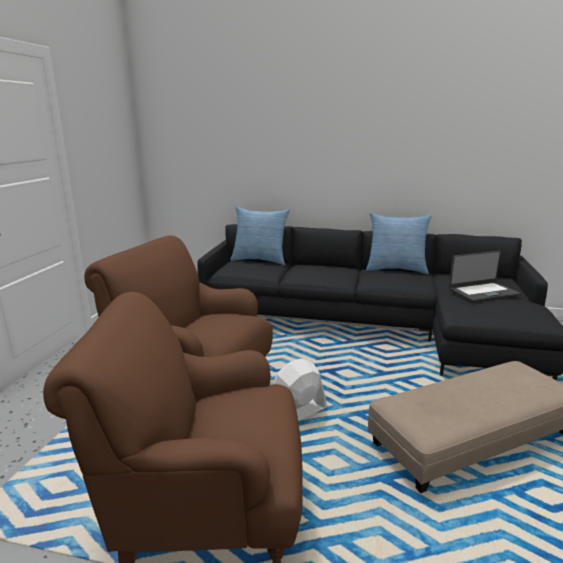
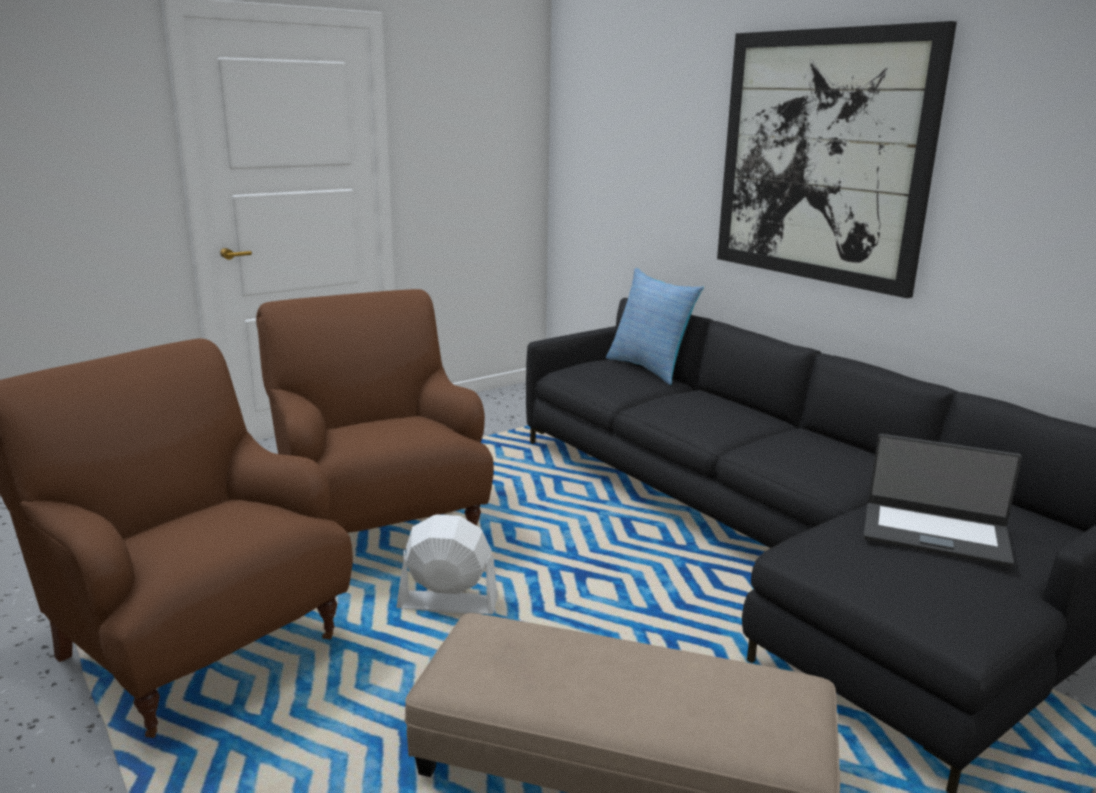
camera: 40 degrees right, 0 degrees up
pillow [366,212,432,274] -> none
none -> picture [717,21,957,298]

